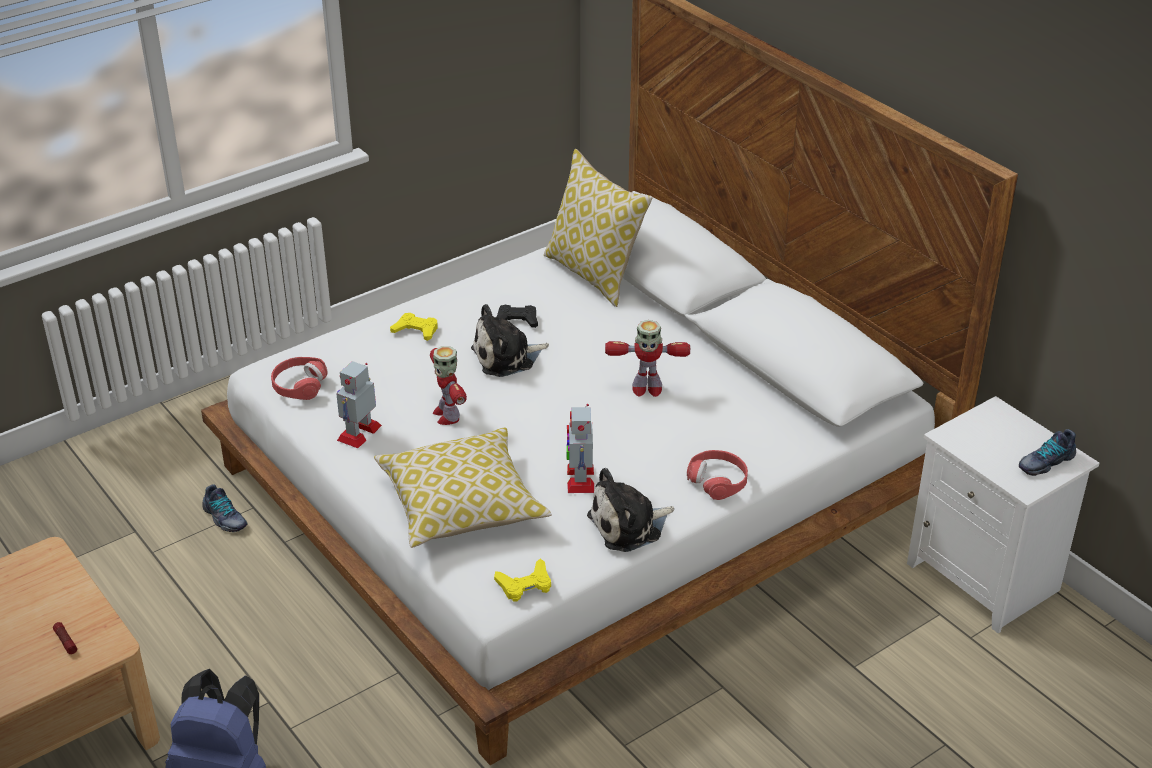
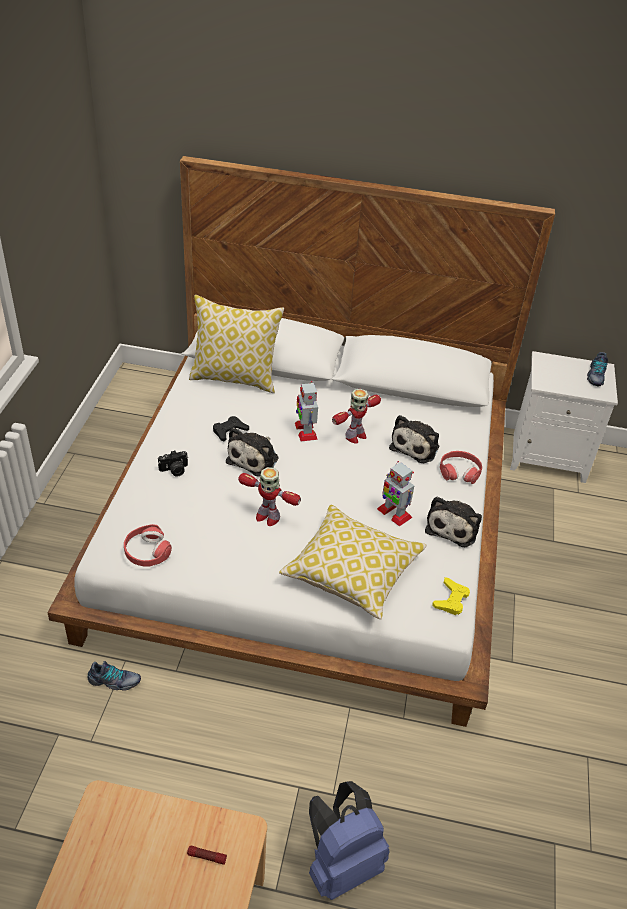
camera: 45 degrees left, 5 degrees up
toy robot [336,361,382,448] -> toy robot moved to [295,381,318,442]
yellow game controller [390,313,438,341] -> camera [158,450,188,477]
none -> plush toy [389,415,439,463]

